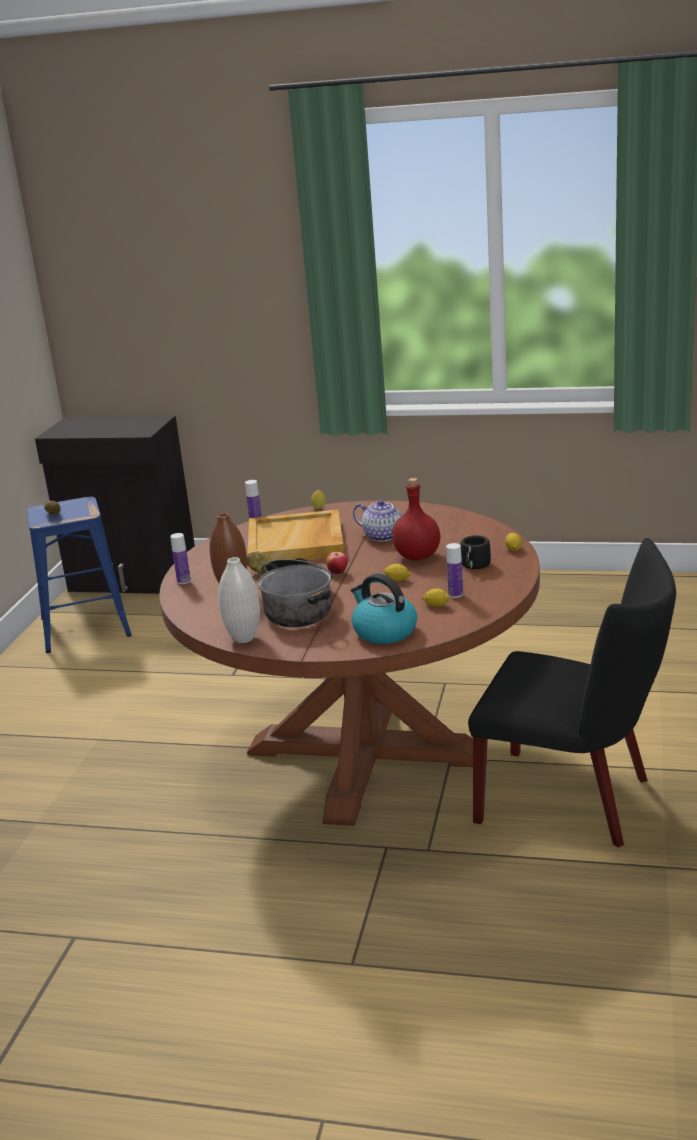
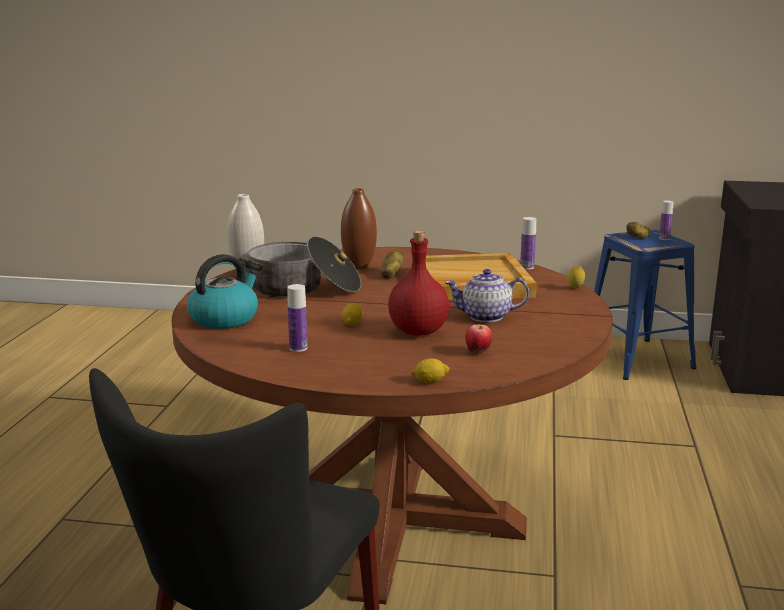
camera: 85 degrees right, 5 degrees down
bottle [170,533,191,584] -> bottle moved to [659,200,674,240]
apple [326,552,348,574] -> apple moved to [465,324,492,353]
teapot [353,500,405,542] -> teapot turned 60 degrees clockwise [445,269,529,322]
lemon [422,588,451,607] -> none
black mug [461,535,491,569] -> none

